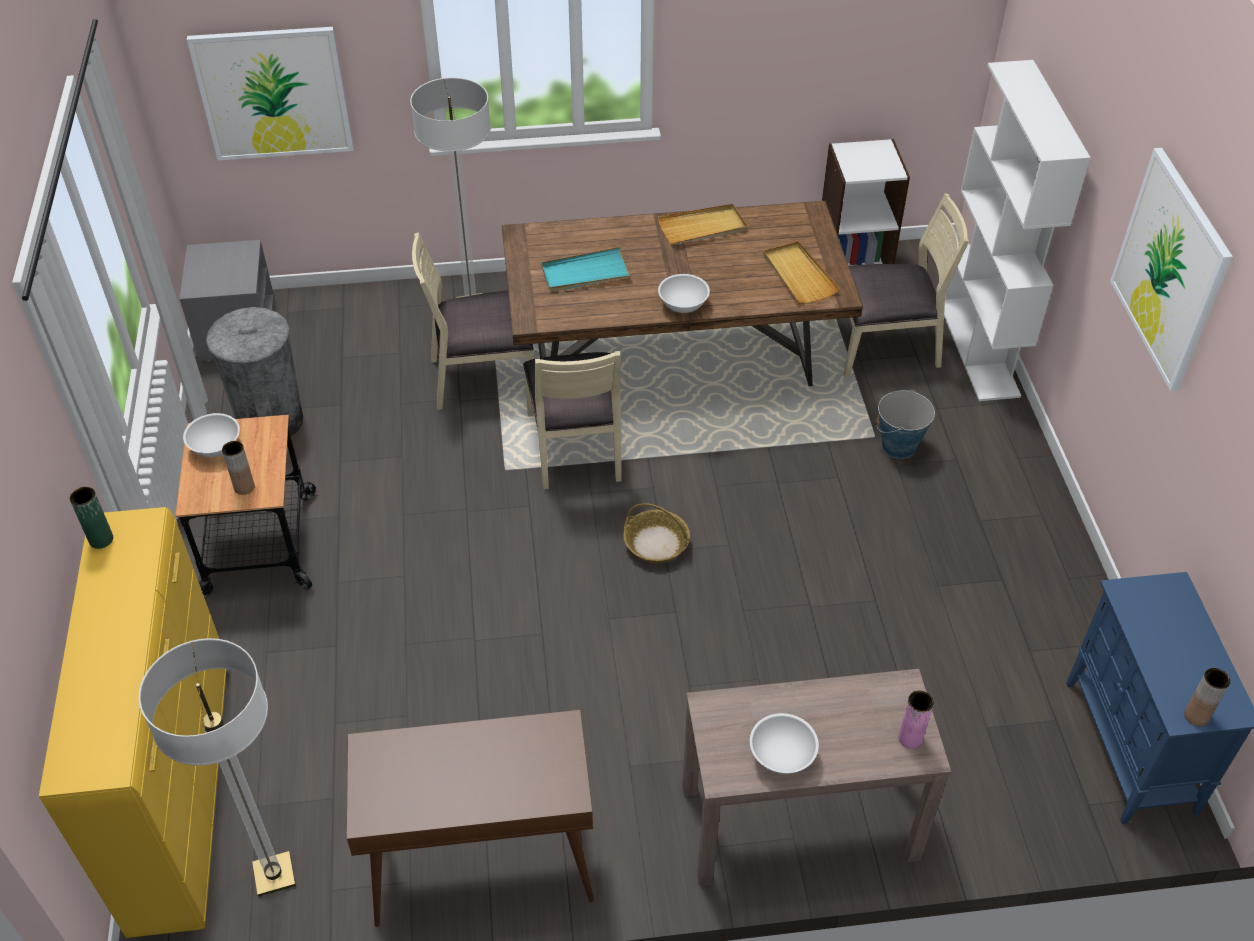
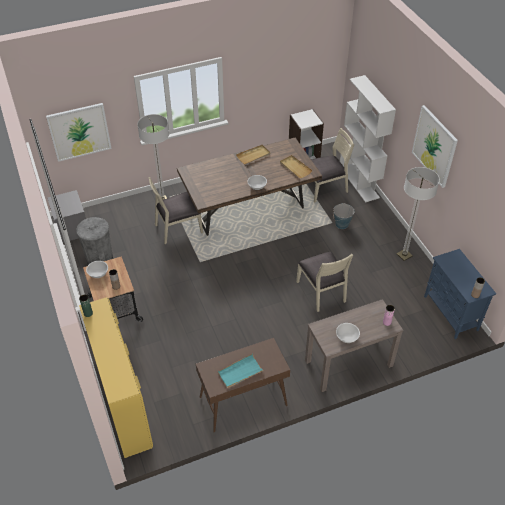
camera: 15 degrees left, 0 degrees up
floor lamp [139,638,296,897] -> floor lamp moved to [396,167,440,261]
beige chair [523,351,622,489] -> beige chair moved to [296,252,353,312]
turquoise tray [541,247,631,292] -> turquoise tray moved to [218,354,264,388]
basket [623,503,690,563] -> none

